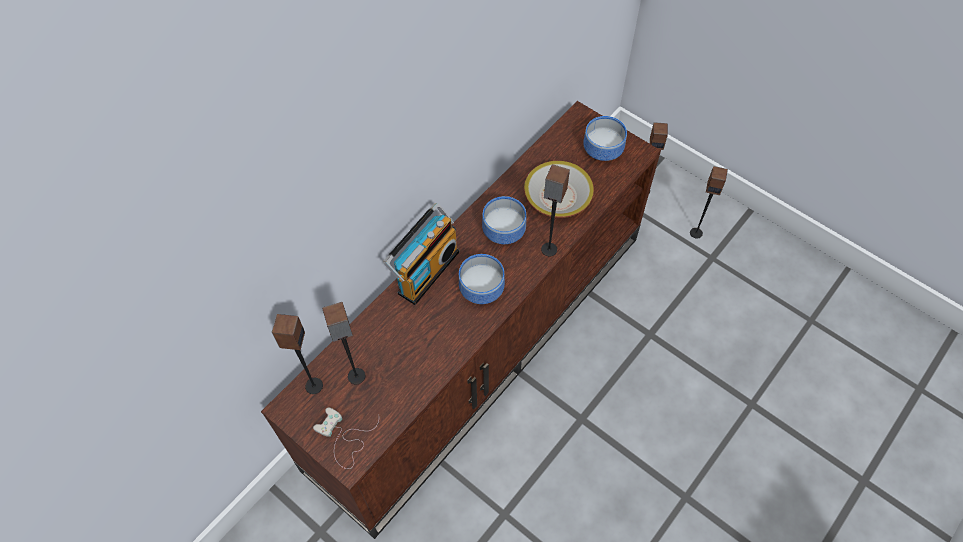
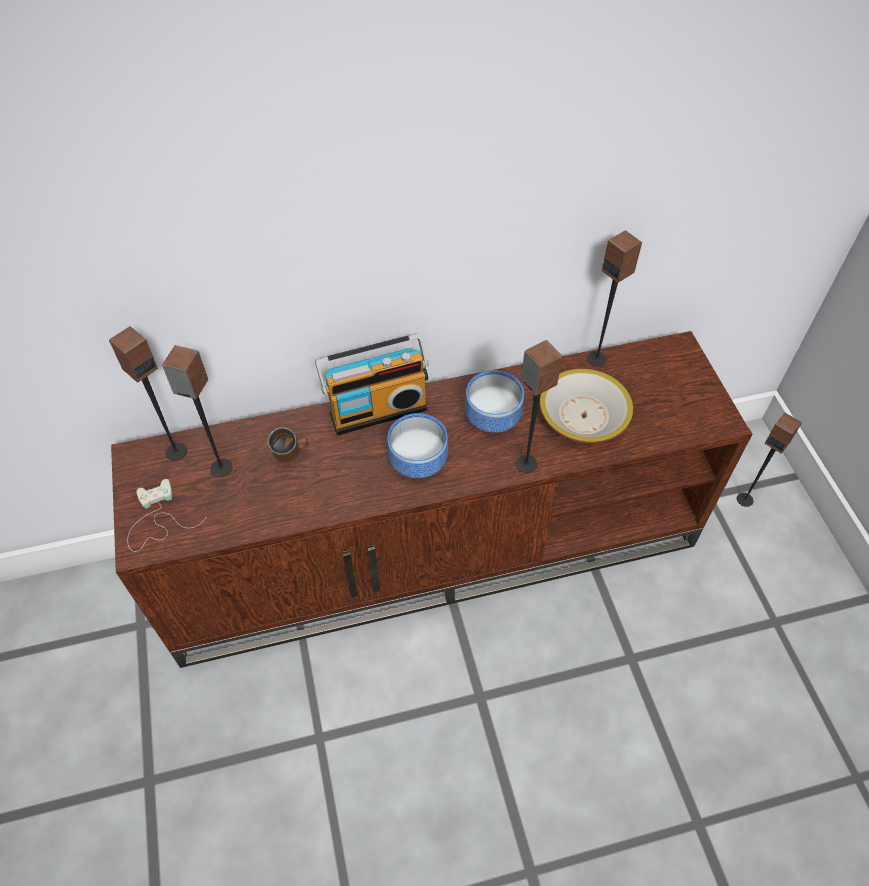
camera: 35 degrees right, 5 degrees down
bowl [583,116,627,161] -> none
speaker [690,166,728,239] -> speaker moved to [587,230,642,366]
none -> brown mug [267,427,309,462]

